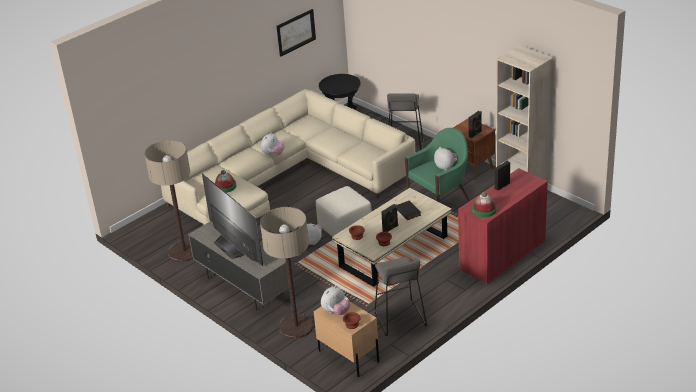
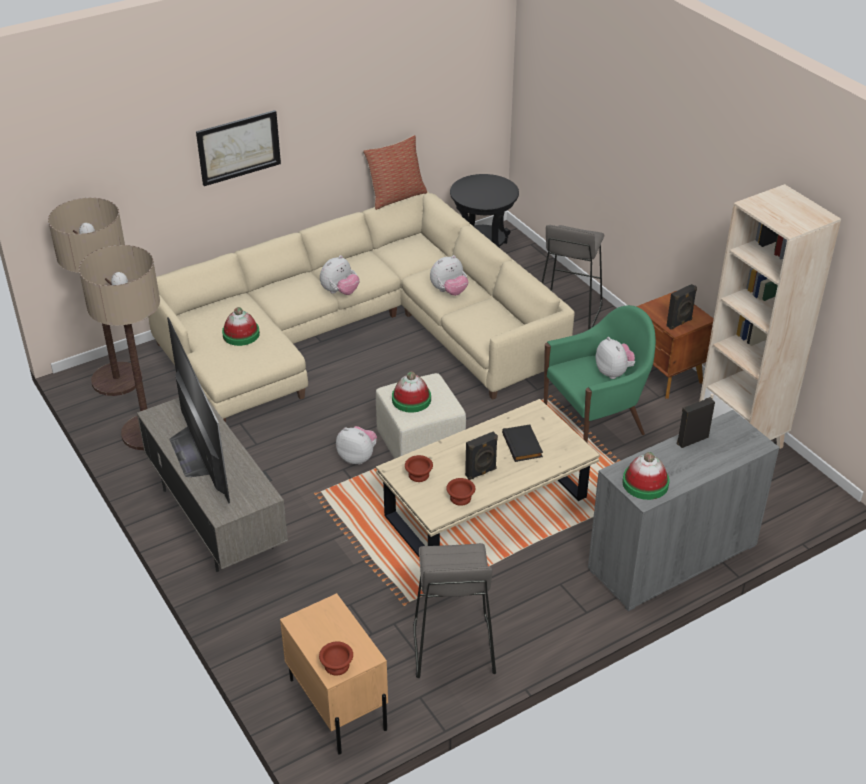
camera: 10 degrees right, 5 degrees up
floor lamp [260,207,313,339] -> floor lamp moved to [48,198,142,396]
picture [277,9,316,56] -> picture moved to [196,110,281,186]
plush toy [321,285,350,315] -> plush toy moved to [430,255,468,296]
red cabinet [458,168,548,285] -> grey cabinet [588,410,780,611]
none -> pillow [363,135,427,210]
none -> hat [392,371,431,413]

